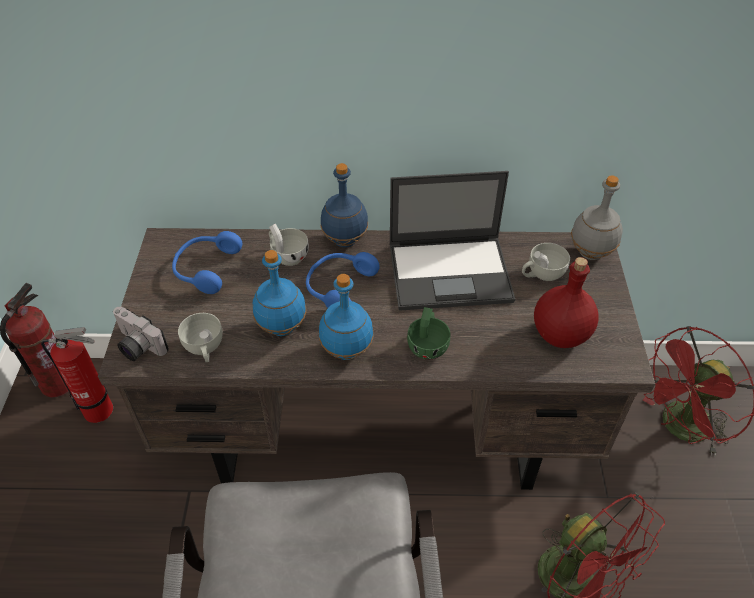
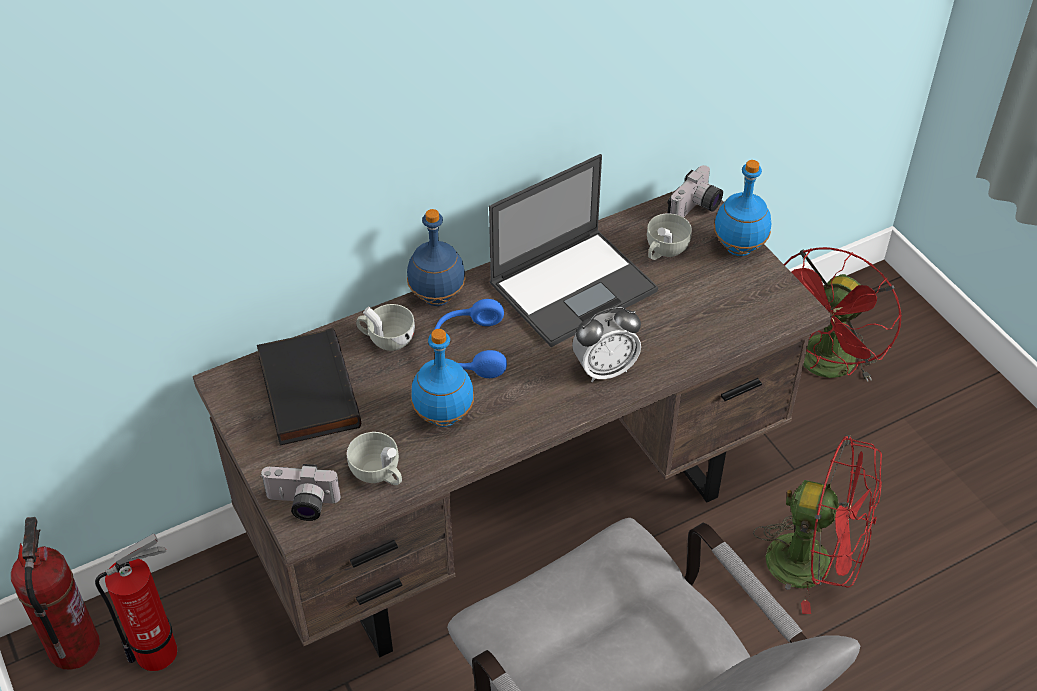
camera: 30 degrees left, 0 degrees up
blue headphones [172,231,242,294] -> black book [257,328,361,446]
blue bottle [319,274,374,360] -> blue bottle moved to [714,160,771,256]
green cup [407,307,450,360] -> alarm clock [572,307,641,382]
red bottle [534,257,599,348] -> none
grey bottle [571,175,623,260] -> camera [667,165,723,217]

